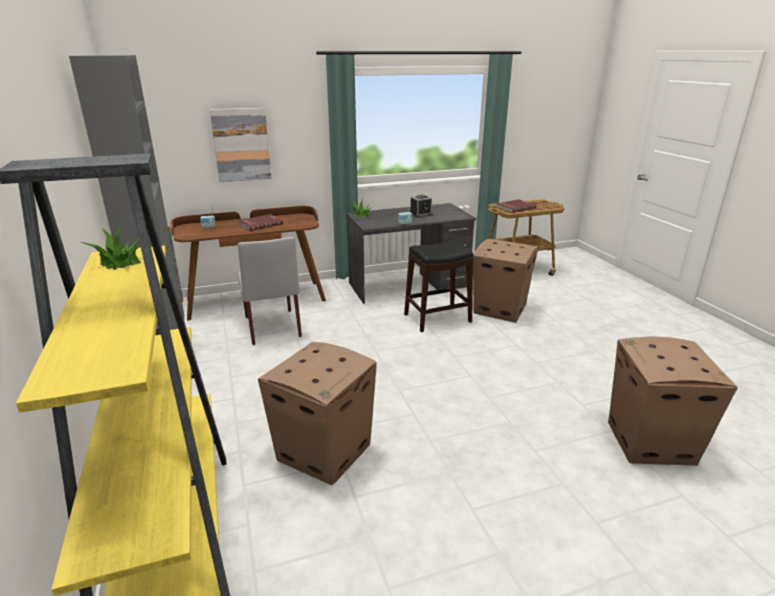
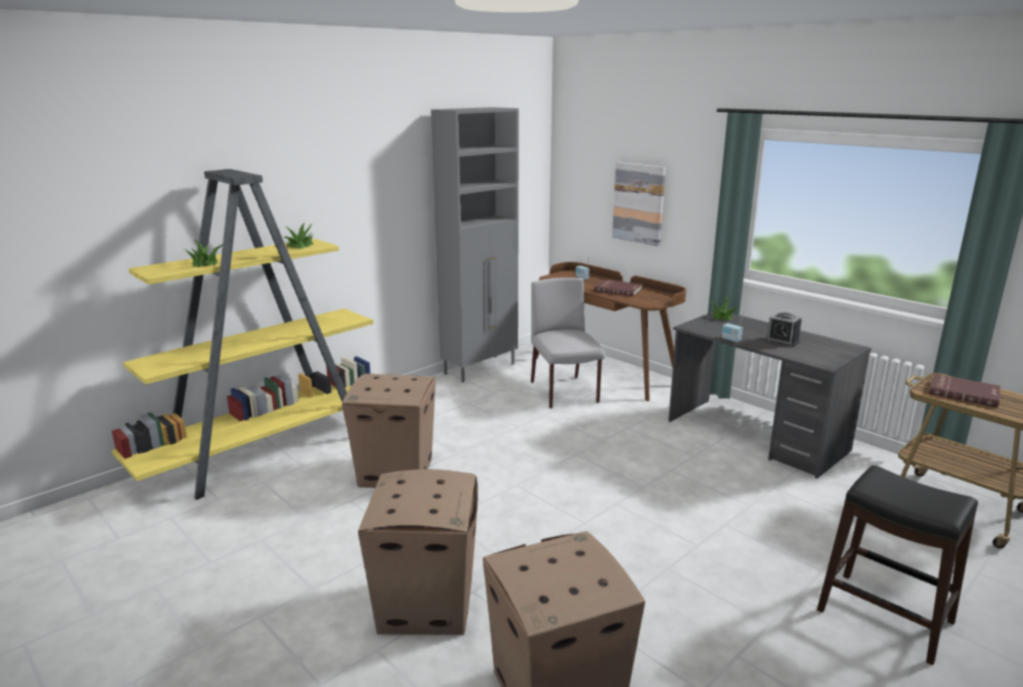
camera: 65 degrees right, 5 degrees down
grey chair [237,237,302,345] -> grey chair turned 120 degrees clockwise [531,278,605,409]
black stool [404,240,473,332] -> black stool moved to [817,465,978,665]
cardboard box [473,239,538,323] -> cardboard box moved to [358,469,478,635]
none -> potted plant [184,239,223,267]

